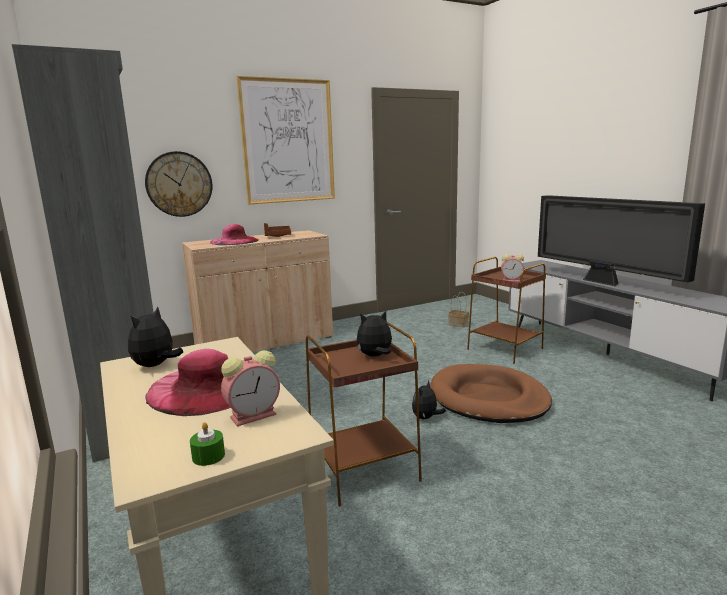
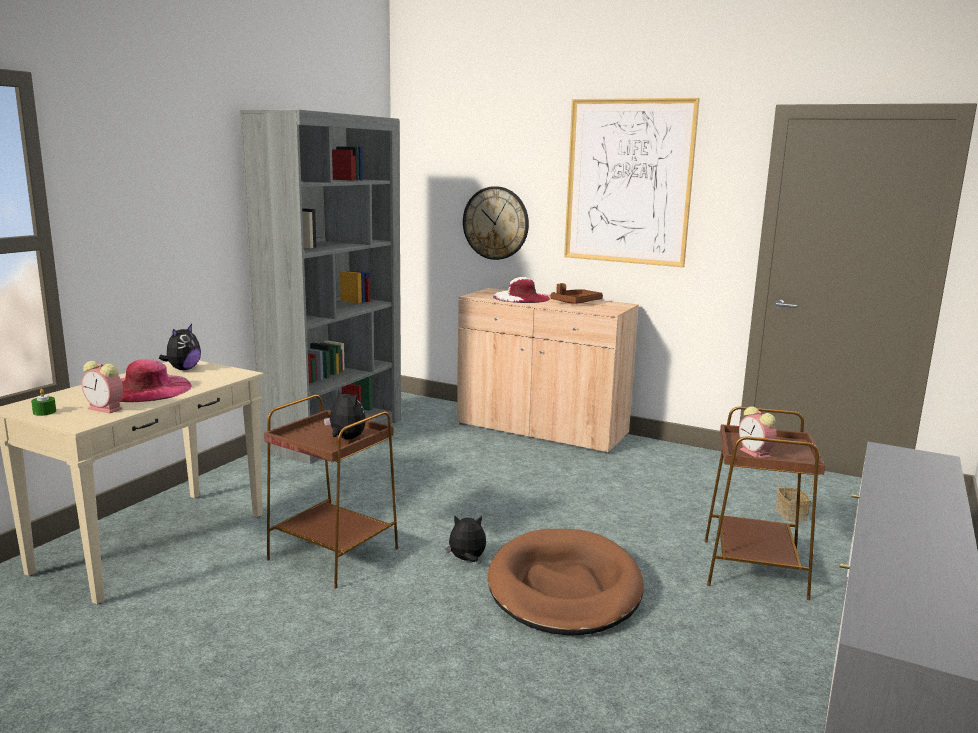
camera: 55 degrees right, 0 degrees up
plush toy [128,306,183,367] -> plush toy turned 120 degrees clockwise [159,324,201,370]
pink hat [210,224,259,245] -> white hat [493,277,550,303]
television [538,195,705,286] -> none

